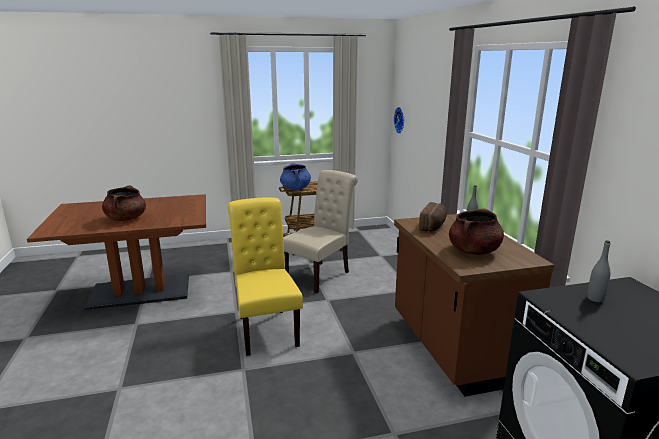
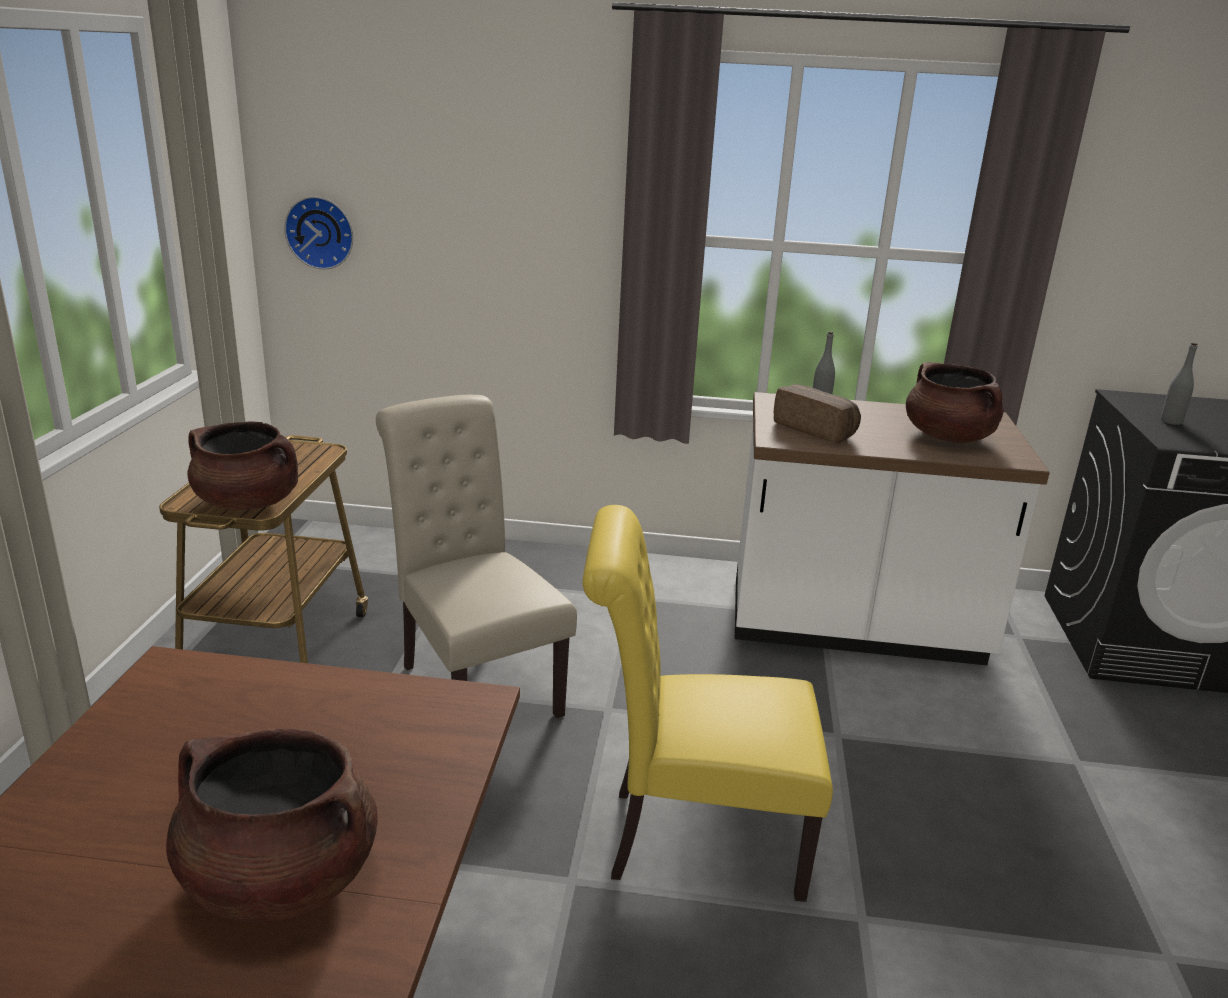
camera: 70 degrees left, 5 degrees up
blue cooking pot [280,164,311,190] -> brown cooking pot [188,421,298,510]
brown counter [394,214,554,397] -> white counter [735,392,1050,665]

